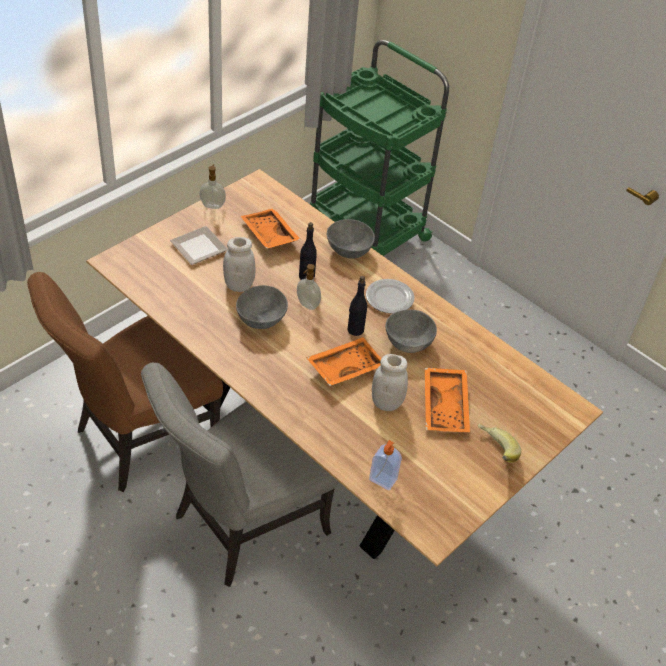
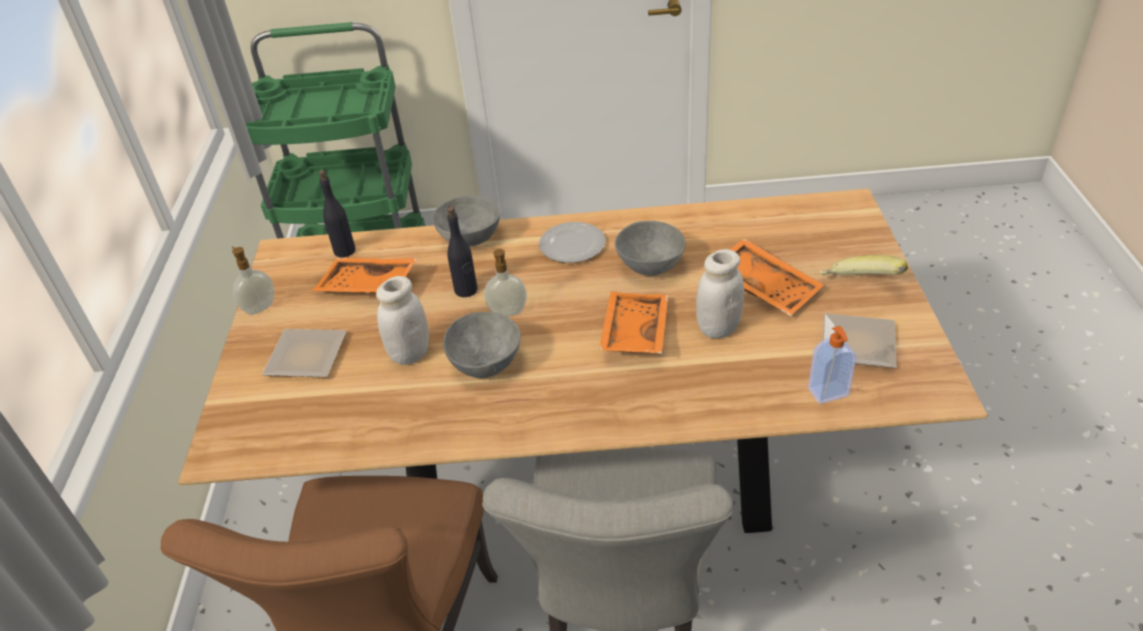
camera: 40 degrees left, 5 degrees down
black bottle [347,276,367,336] -> black bottle moved to [319,170,356,257]
none -> plate [823,313,896,368]

